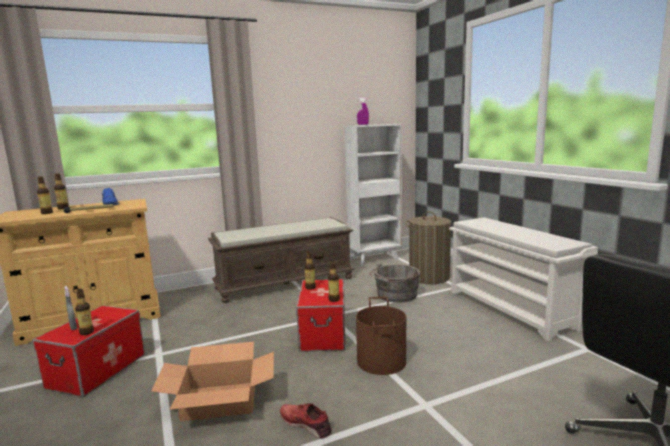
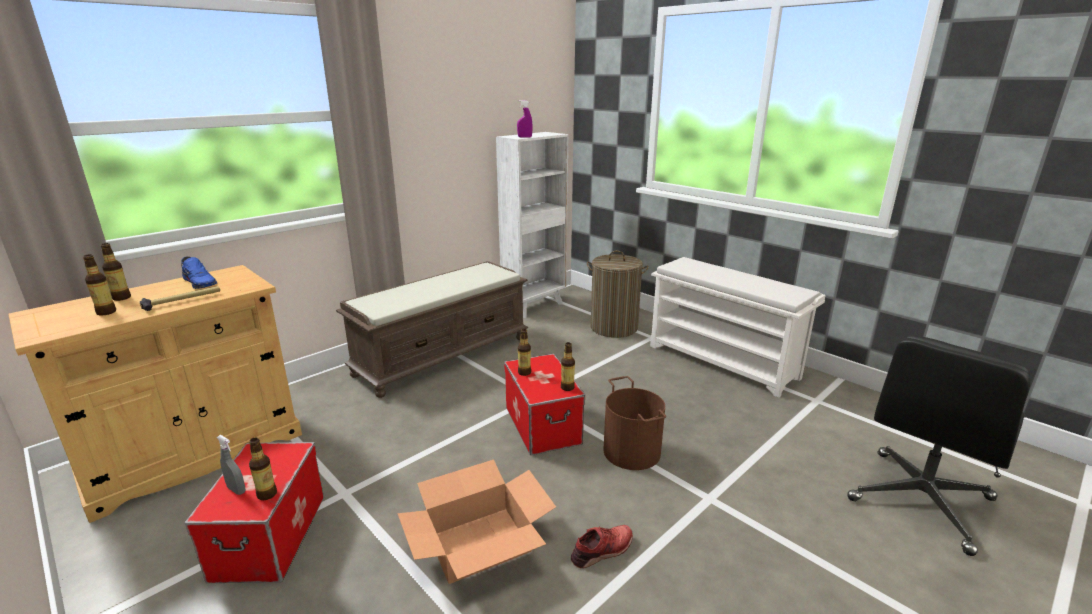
camera: 20 degrees left, 10 degrees up
red shoe [280,403,332,438] -> red shoe turned 135 degrees clockwise [571,525,633,568]
grey bucket [370,263,420,303] -> none

